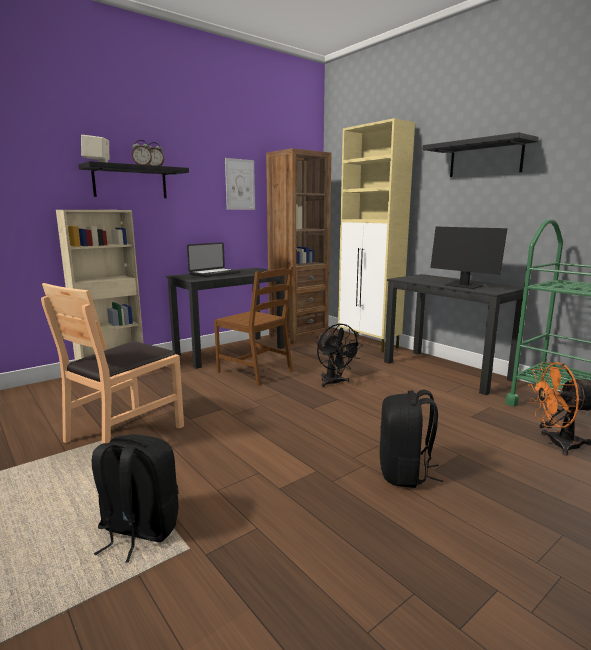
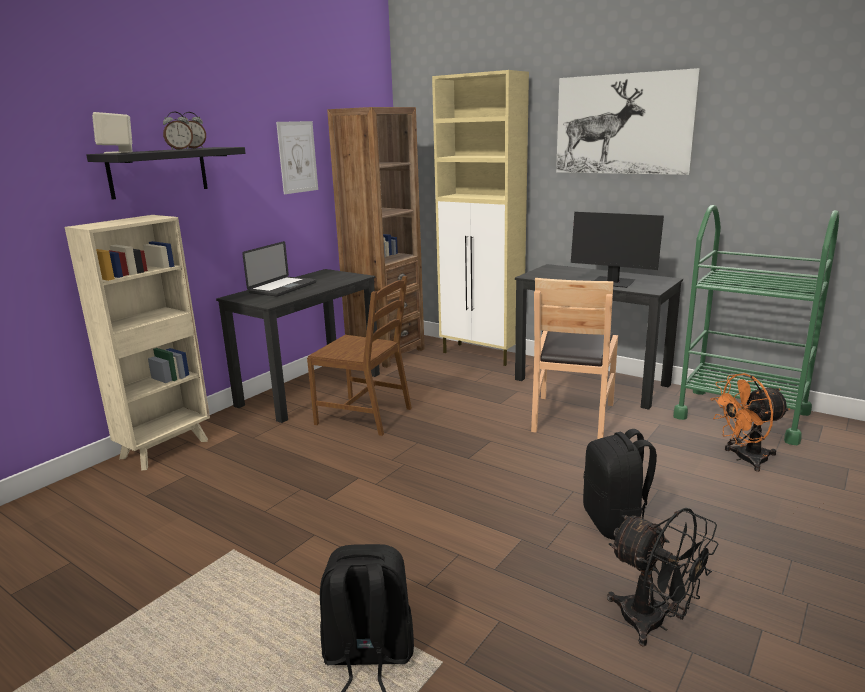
camera: 15 degrees left, 5 degrees up
brown chair [41,283,184,444] -> brown chair moved to [531,278,618,439]
black fan [316,323,363,387] -> black fan moved to [607,508,719,647]
black shelf [423,132,539,177] -> picture [556,68,701,175]

